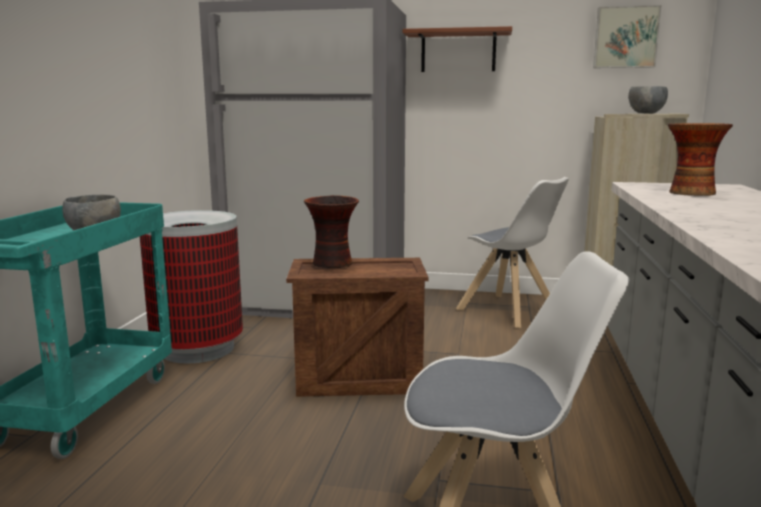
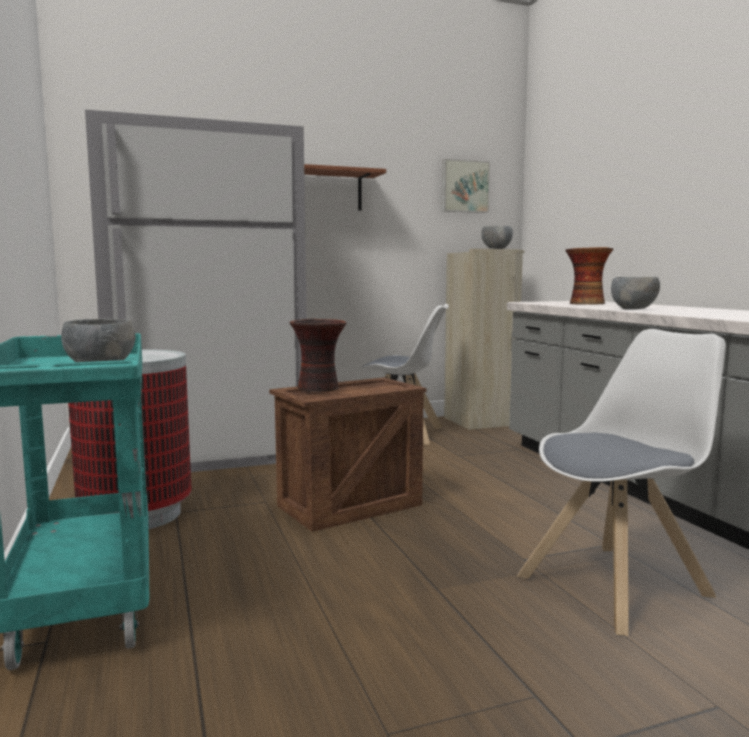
camera: 30 degrees left, 5 degrees down
none -> grey bowl [611,277,660,310]

